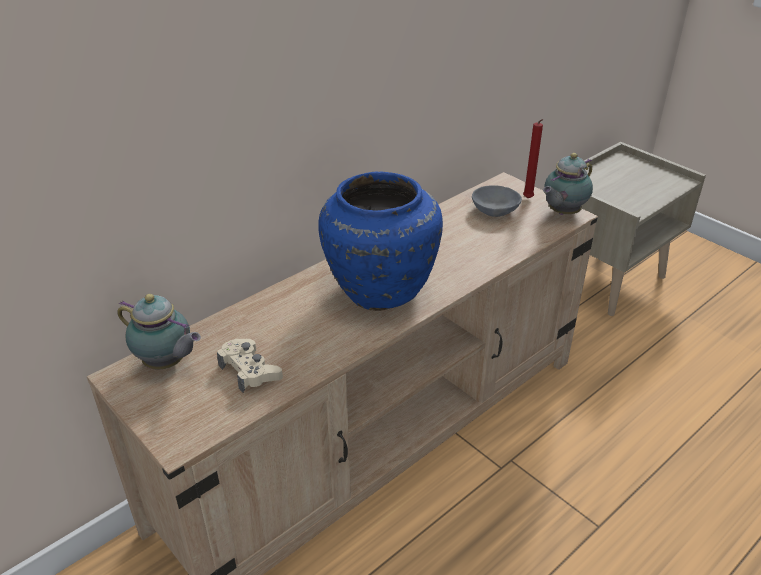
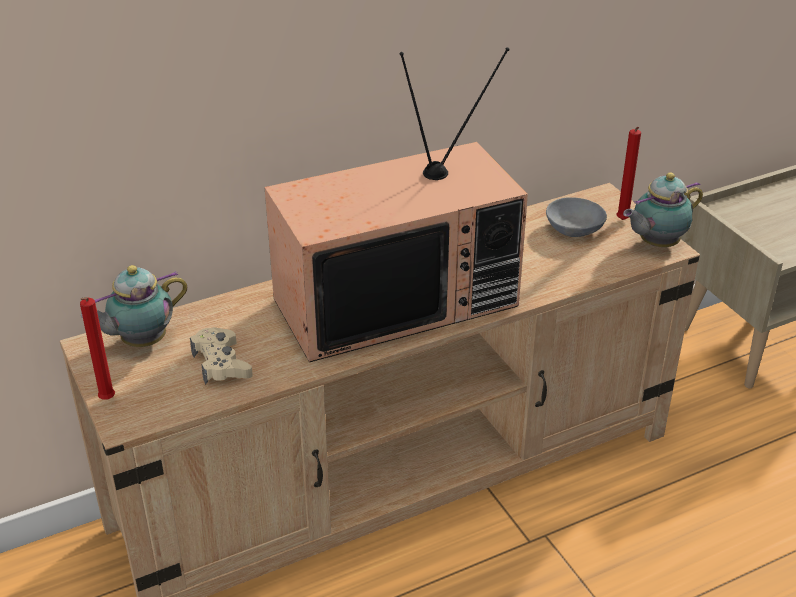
camera: 15 degrees right, 0 degrees up
teapot [117,294,201,370] -> teapot turned 105 degrees clockwise [81,265,187,347]
blue vase [318,171,443,311] -> television [264,47,528,362]
none -> red candle [80,297,115,400]

